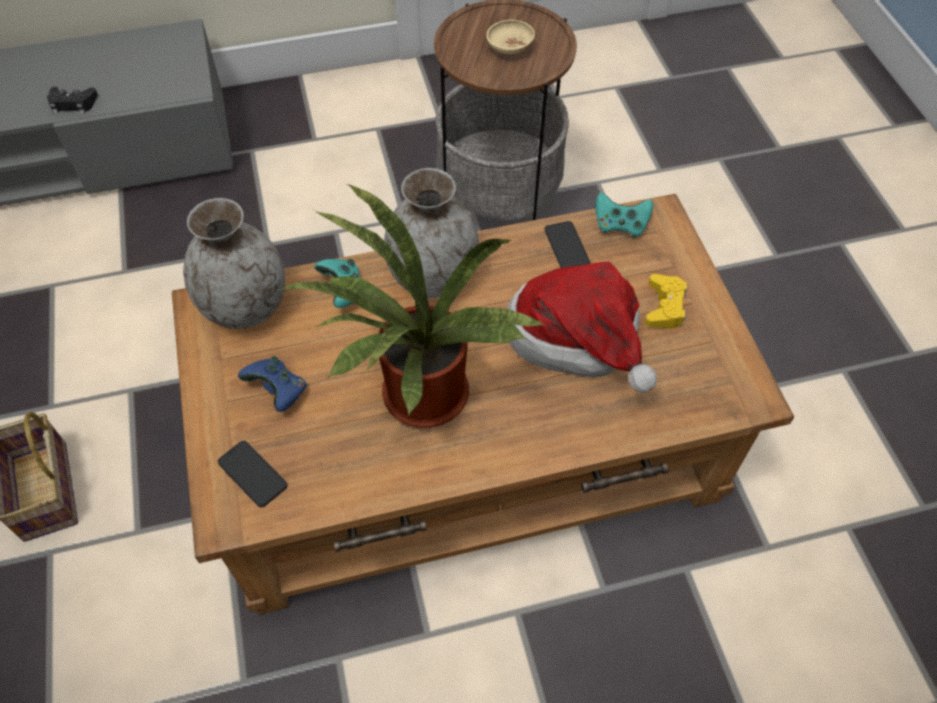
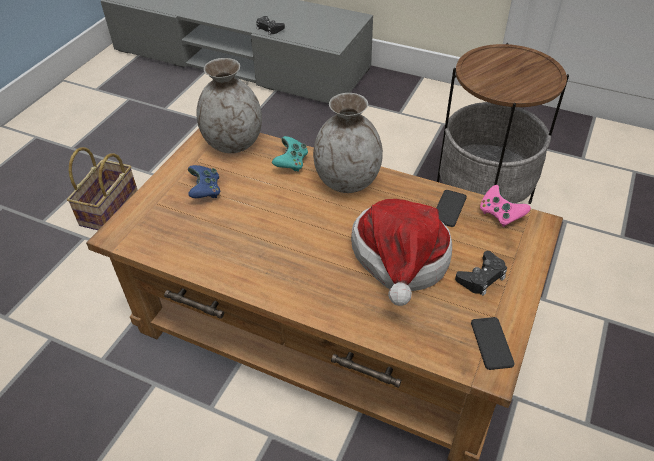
camera: 40 degrees right, 10 degrees down
phone [218,441,287,507] -> phone moved to [471,317,515,370]
potted plant [279,184,546,428] -> none
beige bowl [486,20,535,54] -> none
turquoise game controller [596,193,653,237] -> pink game controller [480,185,531,227]
yellow game controller [645,274,687,329] -> black game controller [455,251,507,296]

